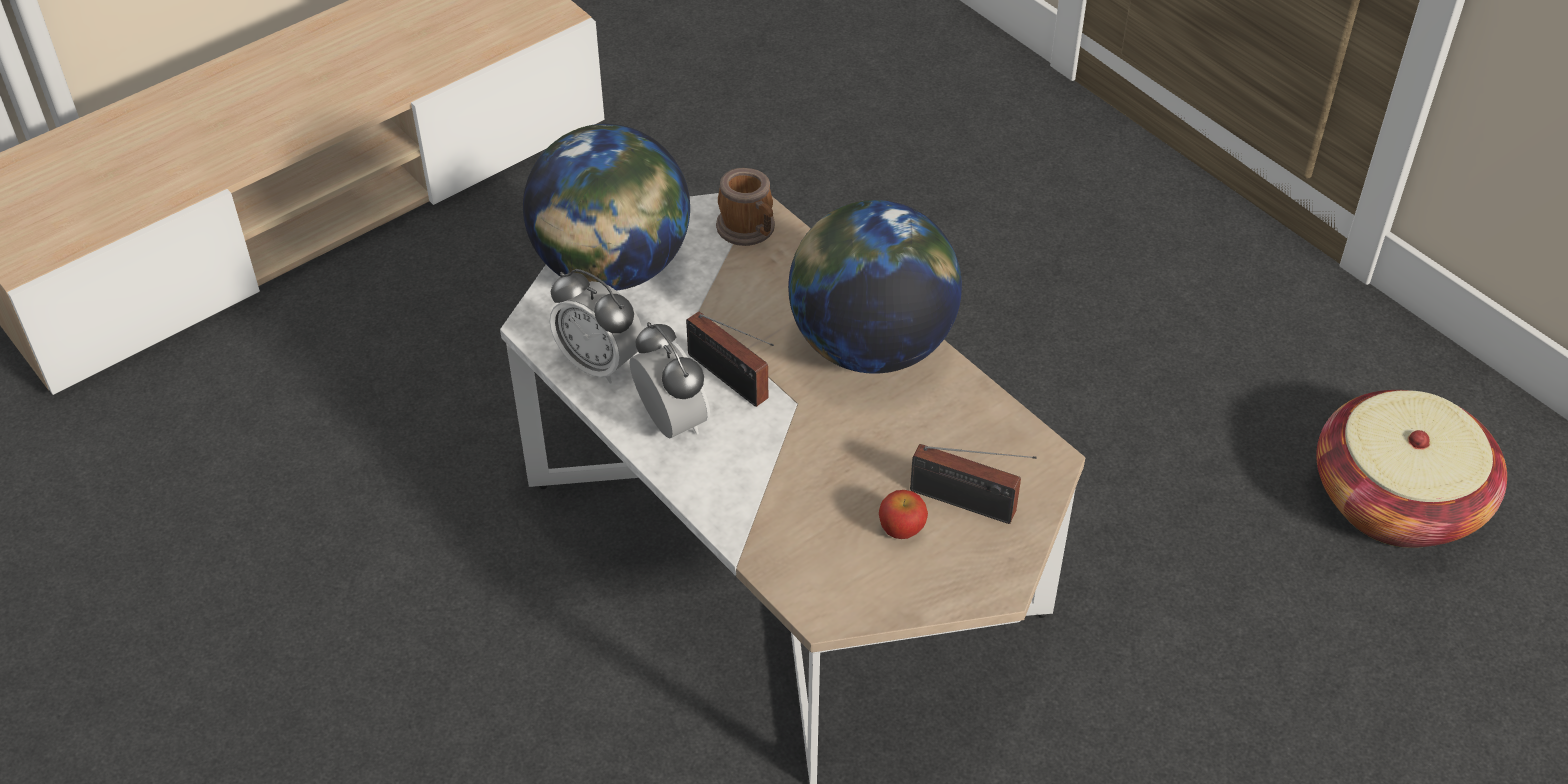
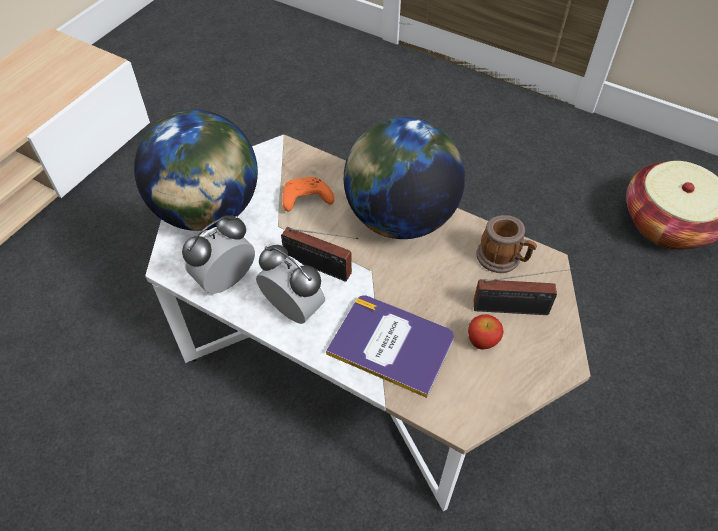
camera: 20 degrees left, 5 degrees up
alarm clock [550,269,643,384] -> alarm clock turned 120 degrees clockwise [182,215,255,294]
mug [716,168,775,246] -> mug moved to [477,215,537,273]
none -> orange game controller [282,177,334,211]
none -> book [326,295,454,398]

